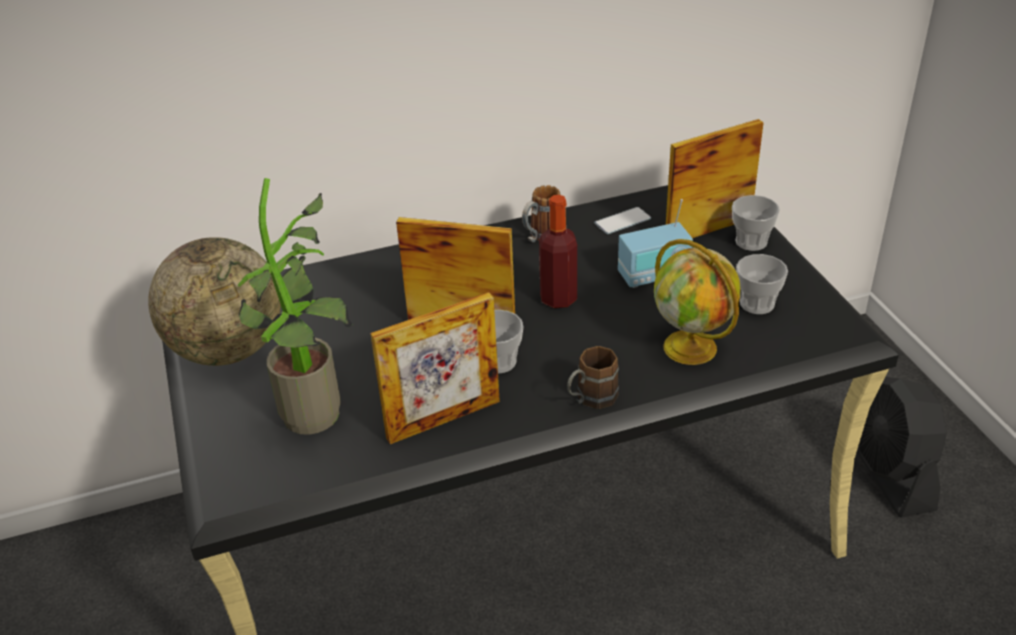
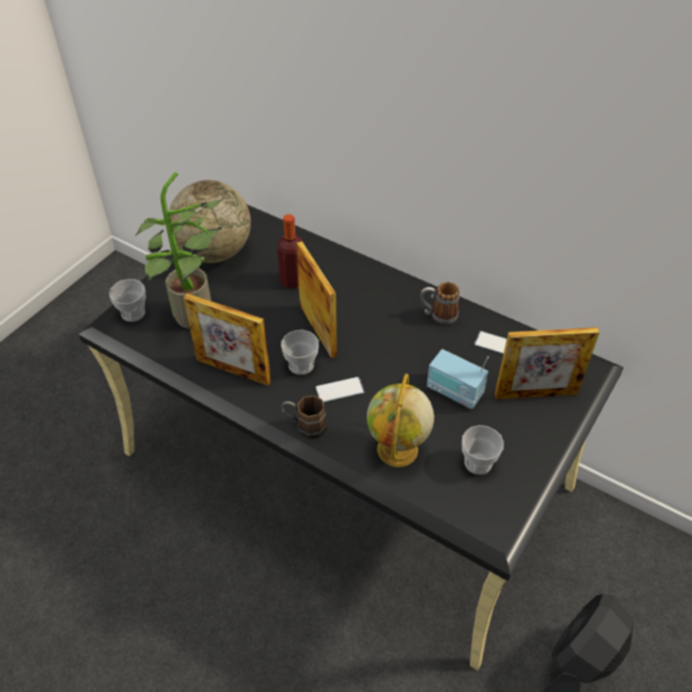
camera: 50 degrees right, 10 degrees up
bottle [539,195,577,308] -> bottle moved to [277,214,304,288]
picture frame [666,119,764,238] -> picture frame turned 150 degrees clockwise [494,327,600,399]
cup [732,195,780,251] -> cup moved to [109,279,146,322]
none -> phone [316,377,365,402]

